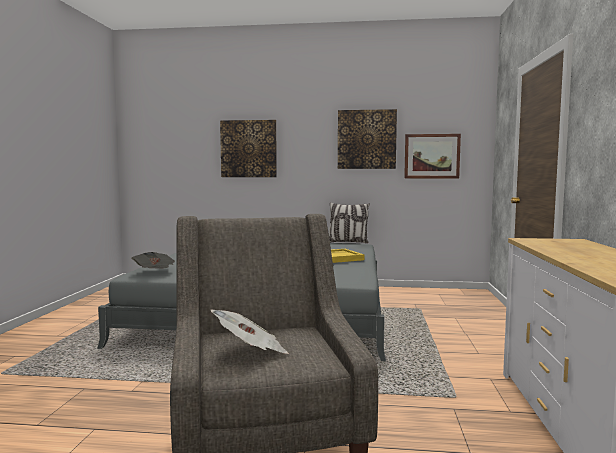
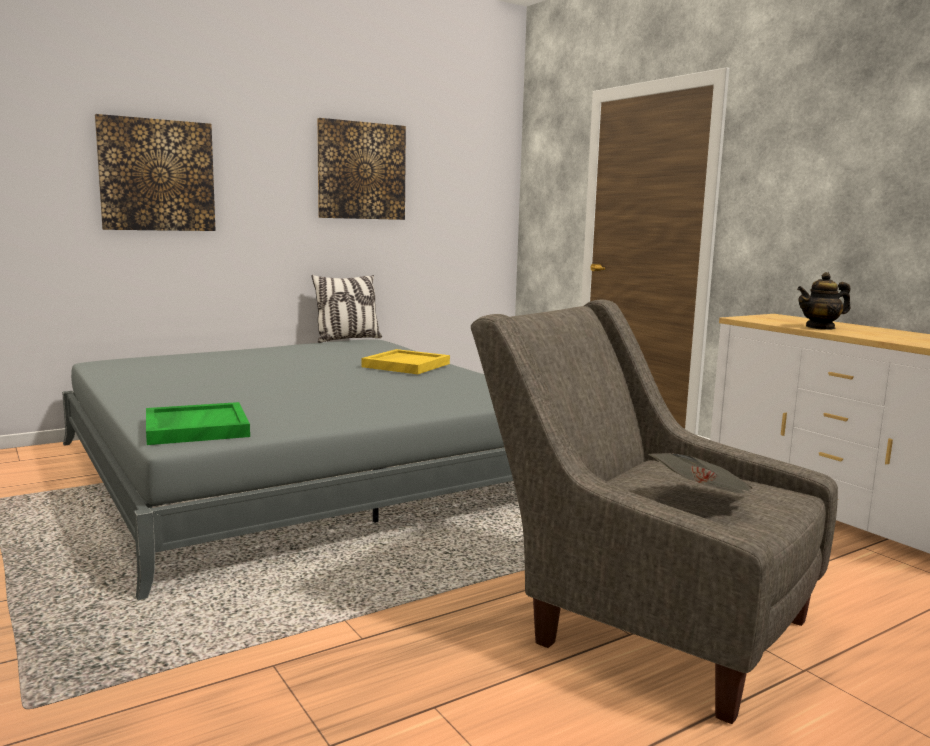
camera: 40 degrees left, 5 degrees up
newspaper [131,252,175,269] -> green tray [146,402,250,445]
picture [404,134,461,178] -> none
none -> teapot [797,272,850,330]

